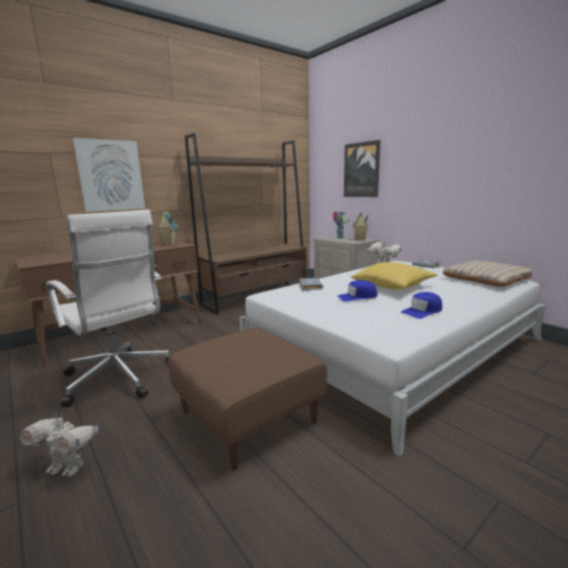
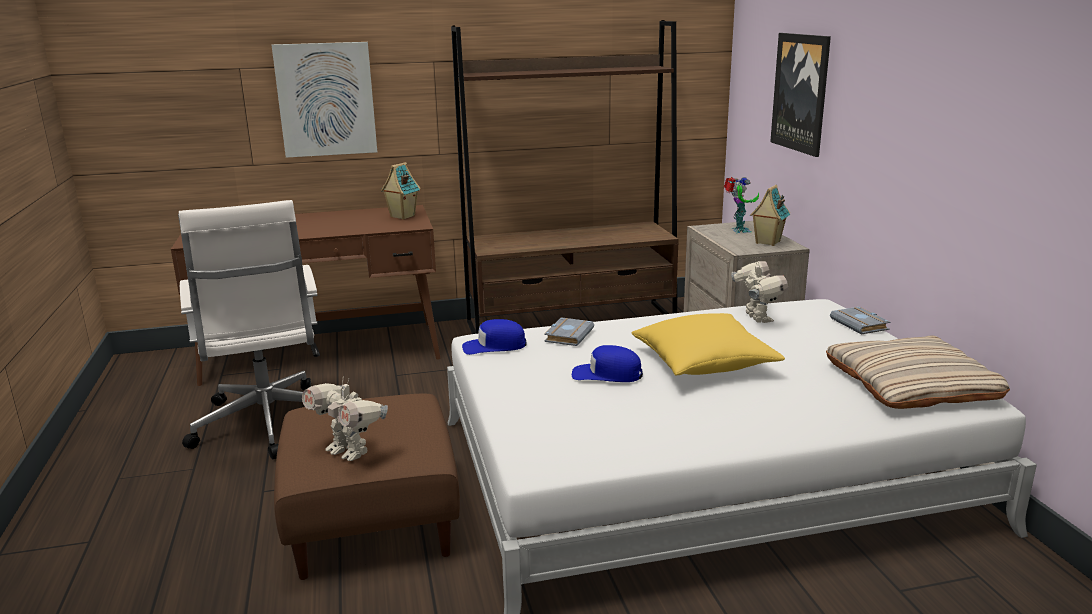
camera: 25 degrees right, 5 degrees up
toy robot [20,412,98,477] -> toy robot moved to [302,379,388,461]
blue cap [401,292,442,319] -> blue cap moved to [462,319,527,355]

